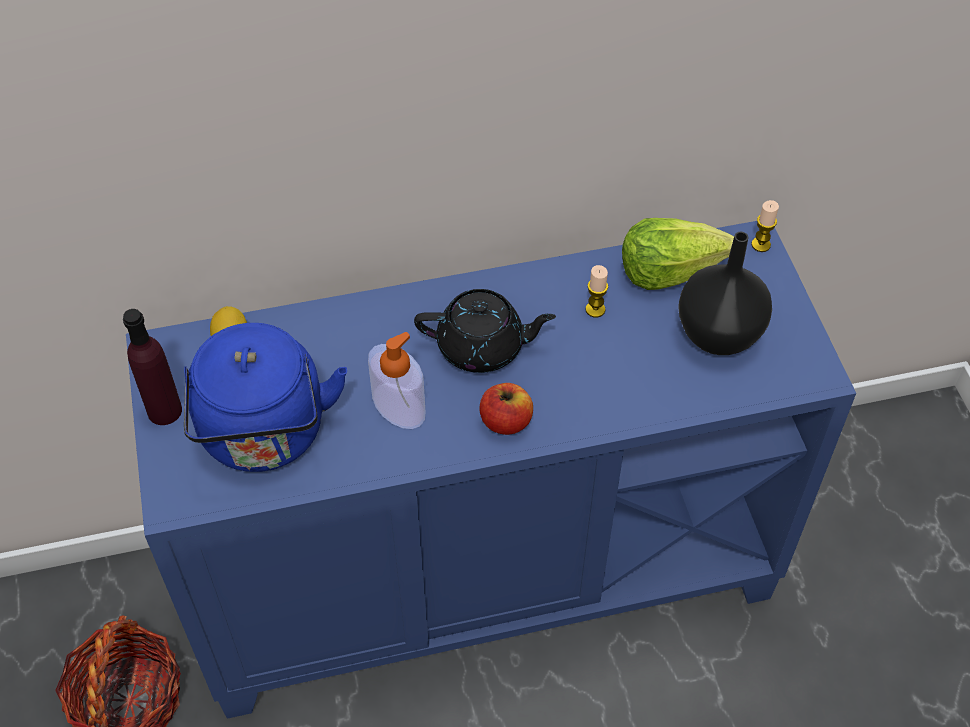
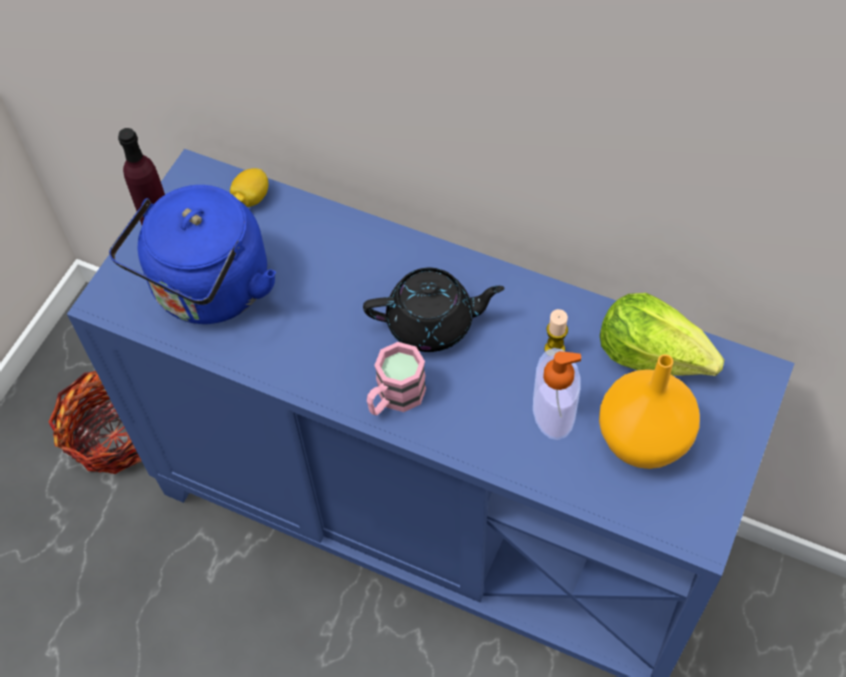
camera: 40 degrees right, 5 degrees up
soap dispenser [368,332,426,429] -> soap dispenser moved to [533,348,581,440]
black teapot [414,289,556,373] -> black teapot turned 45 degrees counterclockwise [363,268,505,352]
apple [479,383,533,435] -> pink mug [367,342,426,415]
black vase [678,232,772,355] -> orange vase [599,354,700,469]
candle [751,200,779,252] -> none

